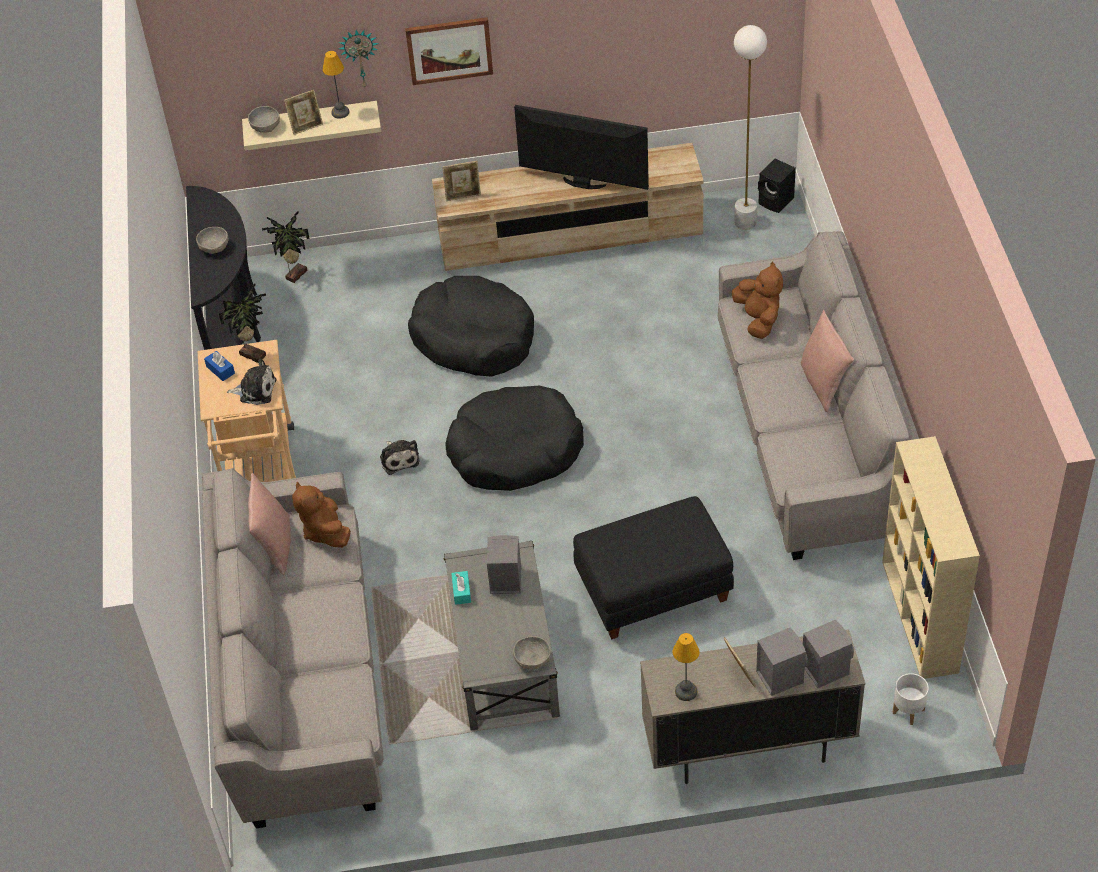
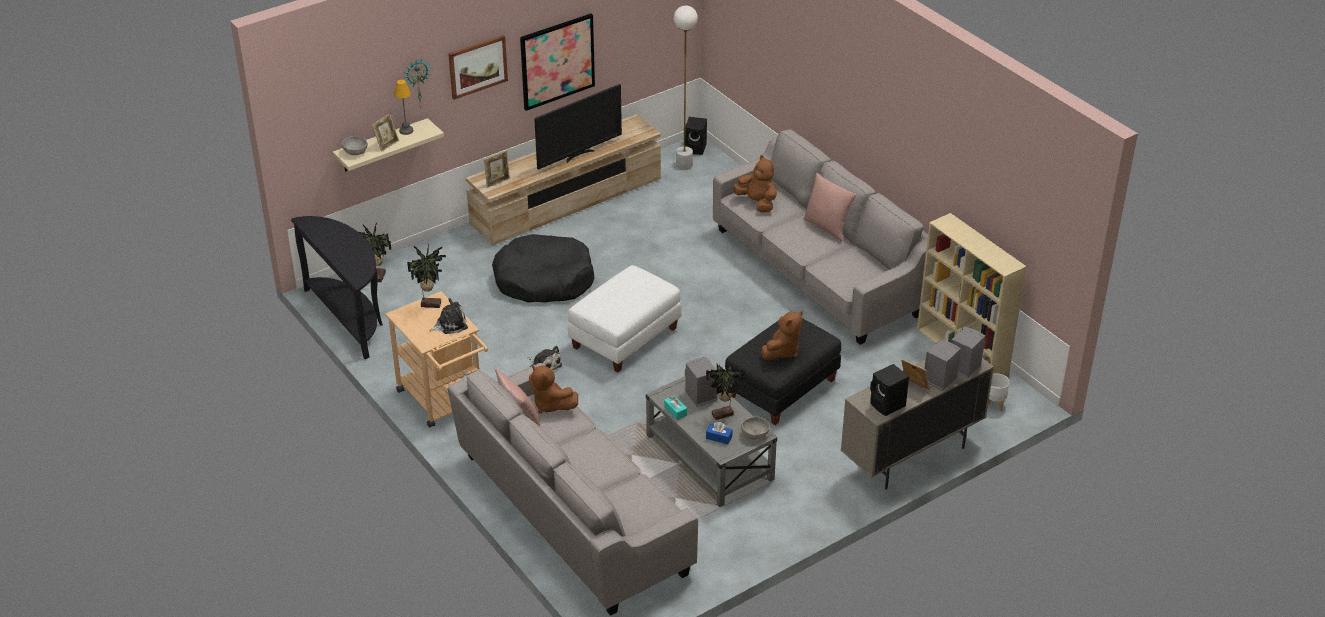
camera: 30 degrees left, 10 degrees down
grey bowl [196,227,228,254] -> none
blue tissue box [204,351,235,381] -> blue tissue box moved to [706,422,733,444]
black dog bed [445,386,584,491] -> white ottoman [568,265,682,372]
television [514,105,649,190] -> television turned 150 degrees clockwise [534,84,622,170]
table lamp [673,633,700,701] -> black speaker [870,364,909,416]
none -> picture [520,14,595,111]
none -> potted plant [706,364,745,420]
none -> brown plush toy [761,311,803,360]

